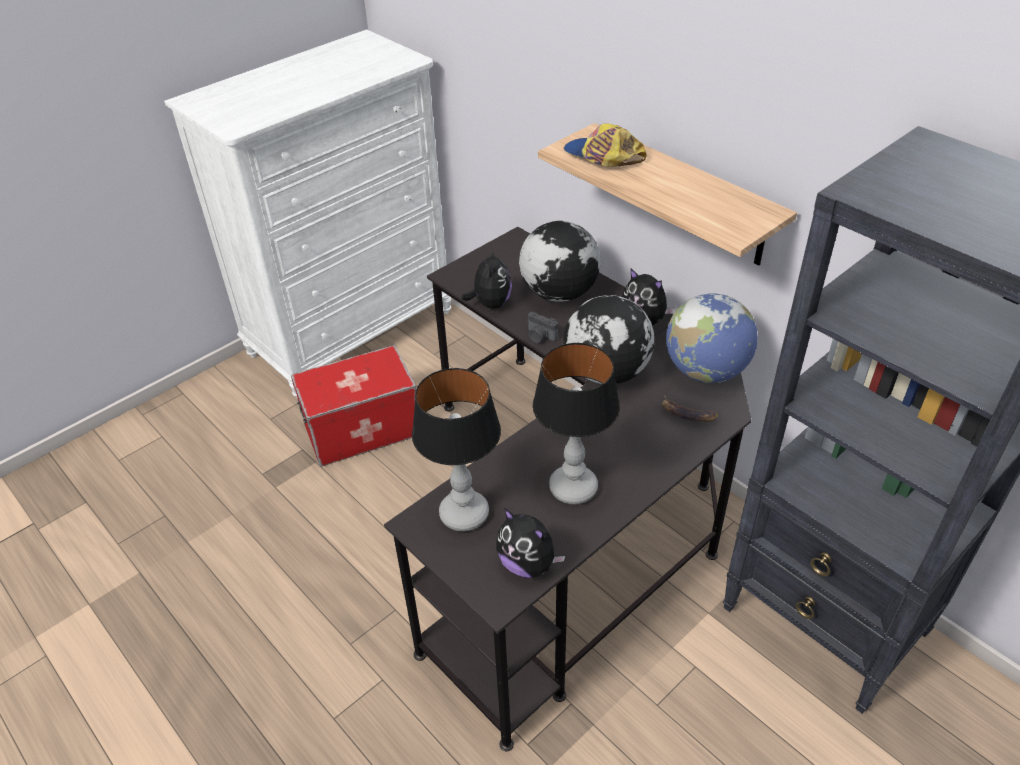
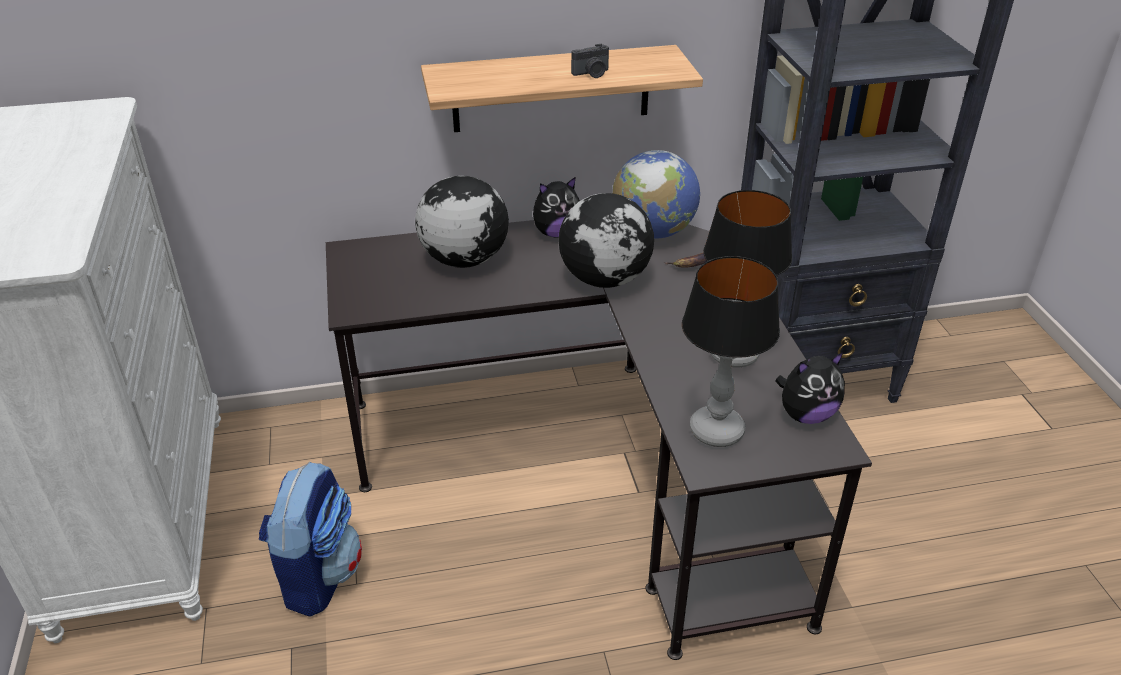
camera: 60 degrees left, 5 degrees down
storage box [291,345,416,467] -> backpack [259,462,362,617]
plush toy [462,247,512,309] -> none
camera [528,312,558,343] -> camera moved to [571,44,609,78]
cap [564,123,647,167] -> none

